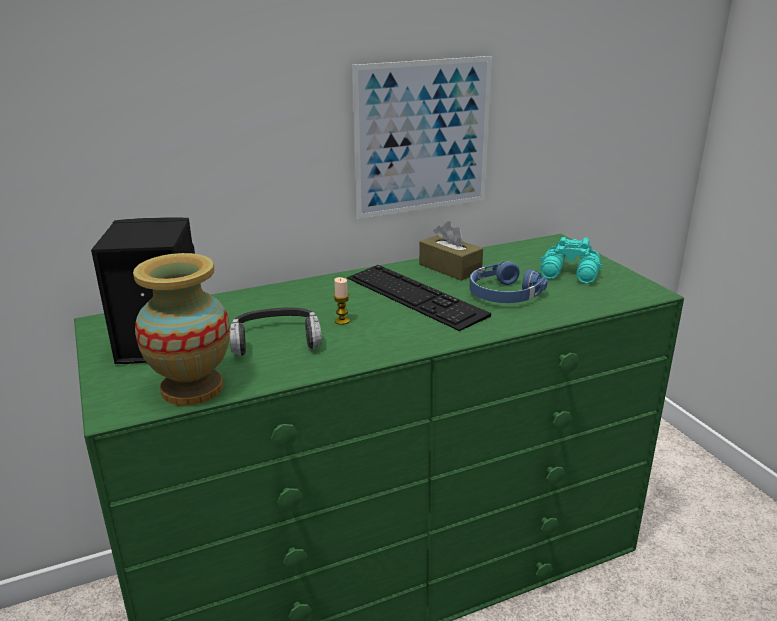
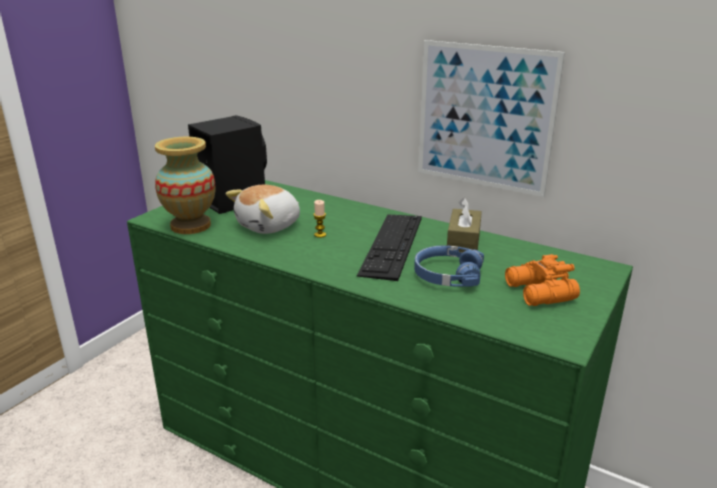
camera: 55 degrees right, 0 degrees up
headphones [230,308,322,356] -> plush toy [226,185,300,234]
turquoise binoculars [539,237,603,284] -> orange binoculars [505,254,580,306]

